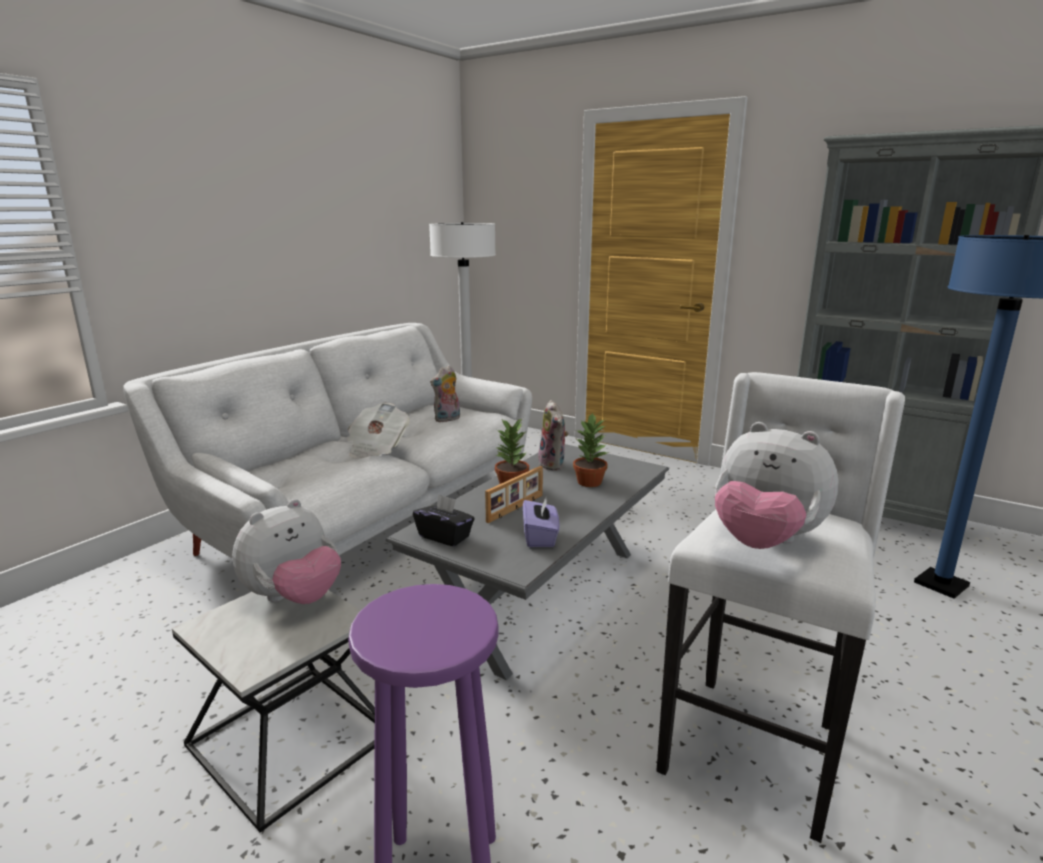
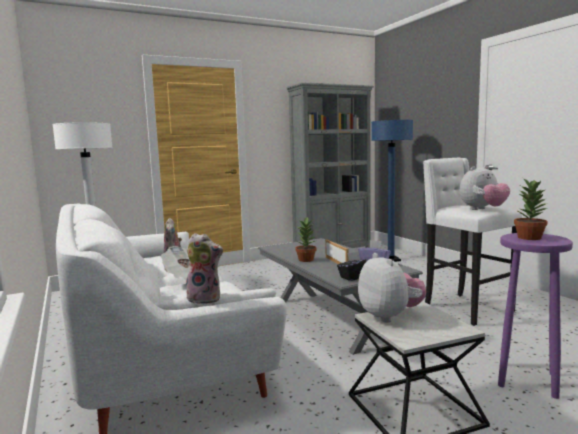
camera: 60 degrees left, 10 degrees down
plush toy [538,400,568,470] -> plush toy moved to [186,233,223,304]
potted plant [573,412,609,487] -> potted plant moved to [514,177,548,240]

